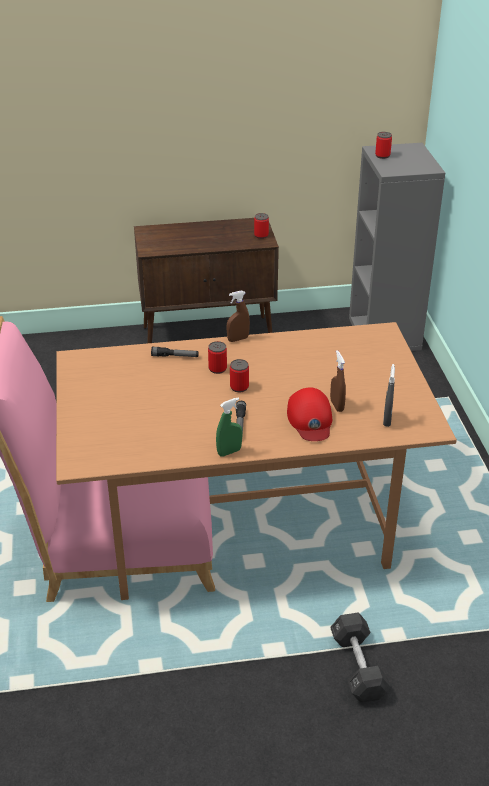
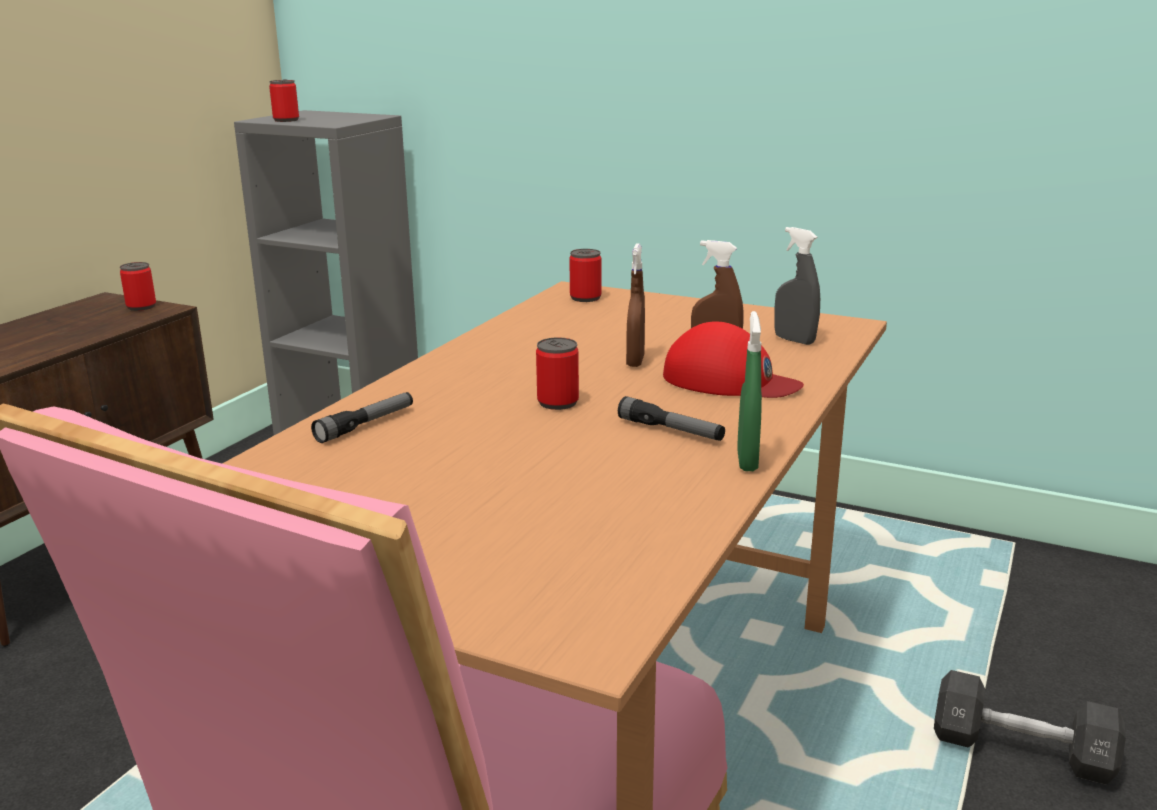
camera: 55 degrees left, 15 degrees down
can [208,341,227,374] -> can moved to [569,249,601,302]
brown spray bottle [227,290,250,342] -> brown spray bottle moved to [626,243,645,367]

